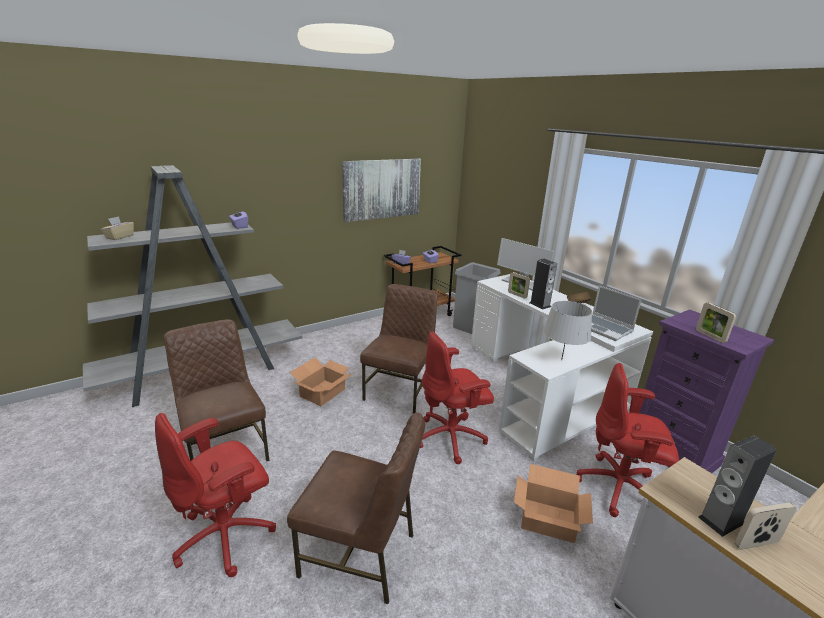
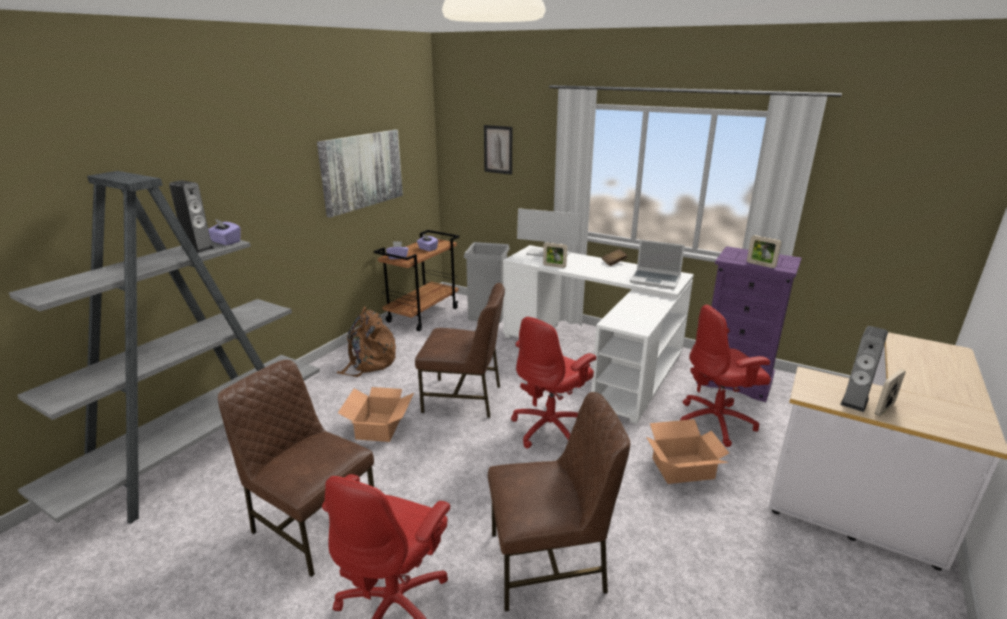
camera: 25 degrees left, 0 degrees up
beige tissue box [101,216,134,240] -> none
brown chair [360,284,438,413] -> brown chair turned 105 degrees clockwise [415,283,505,418]
speaker [530,259,557,309] -> speaker moved to [169,180,214,253]
grey table lamp [543,301,592,360] -> none
none -> brown backpack [336,306,396,377]
none -> picture [484,125,512,175]

